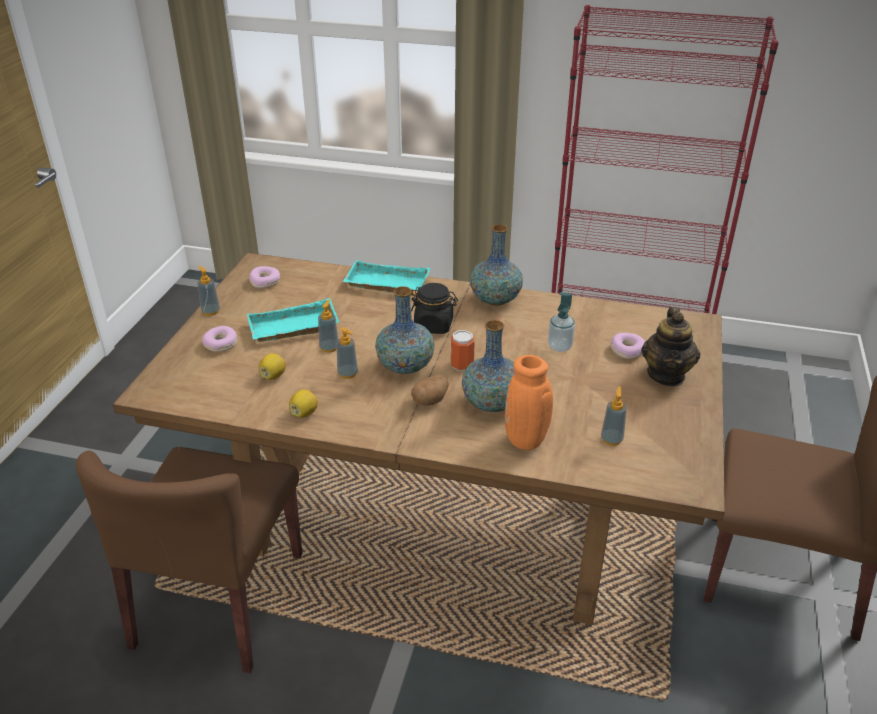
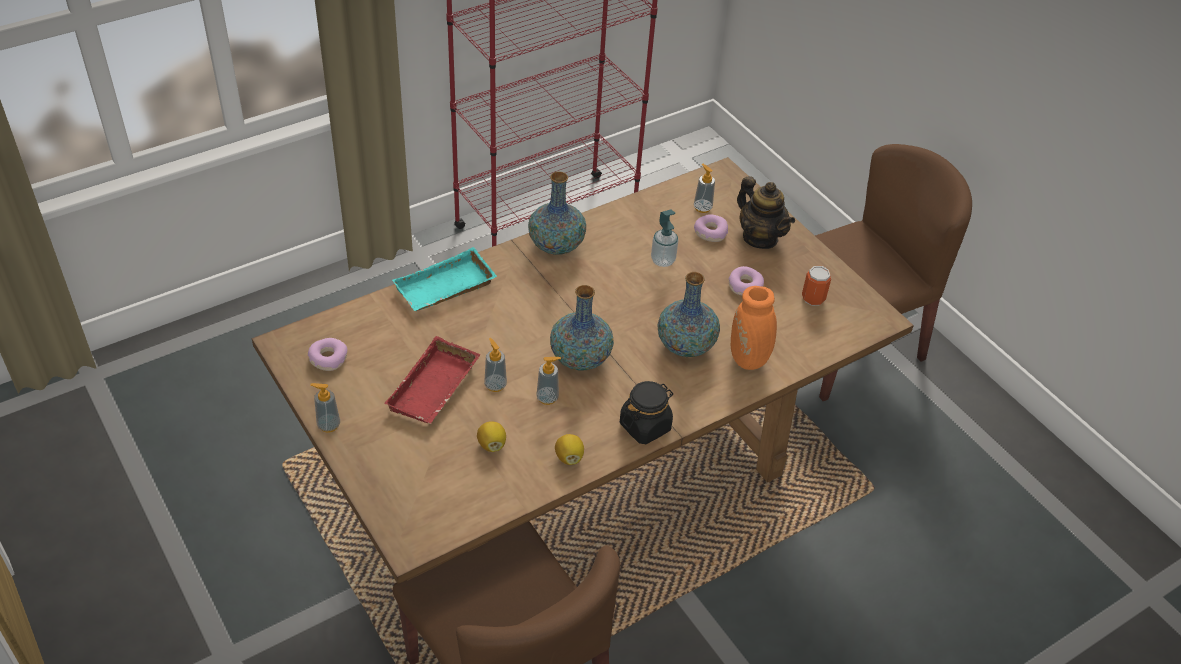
camera: 50 degrees left, 10 degrees up
donut [202,326,237,352] -> donut moved to [728,266,764,295]
turquoise tray [247,298,339,342] -> red tray [384,336,481,424]
black jar [411,283,458,334] -> black jar moved to [620,381,673,444]
potato [411,375,449,406] -> none
can [451,330,475,371] -> can moved to [802,266,831,306]
soap dispenser [601,386,627,446] -> soap dispenser moved to [694,164,715,213]

